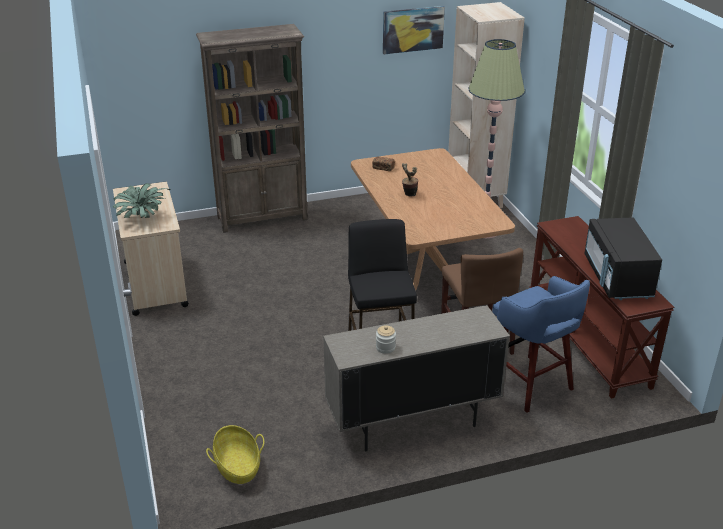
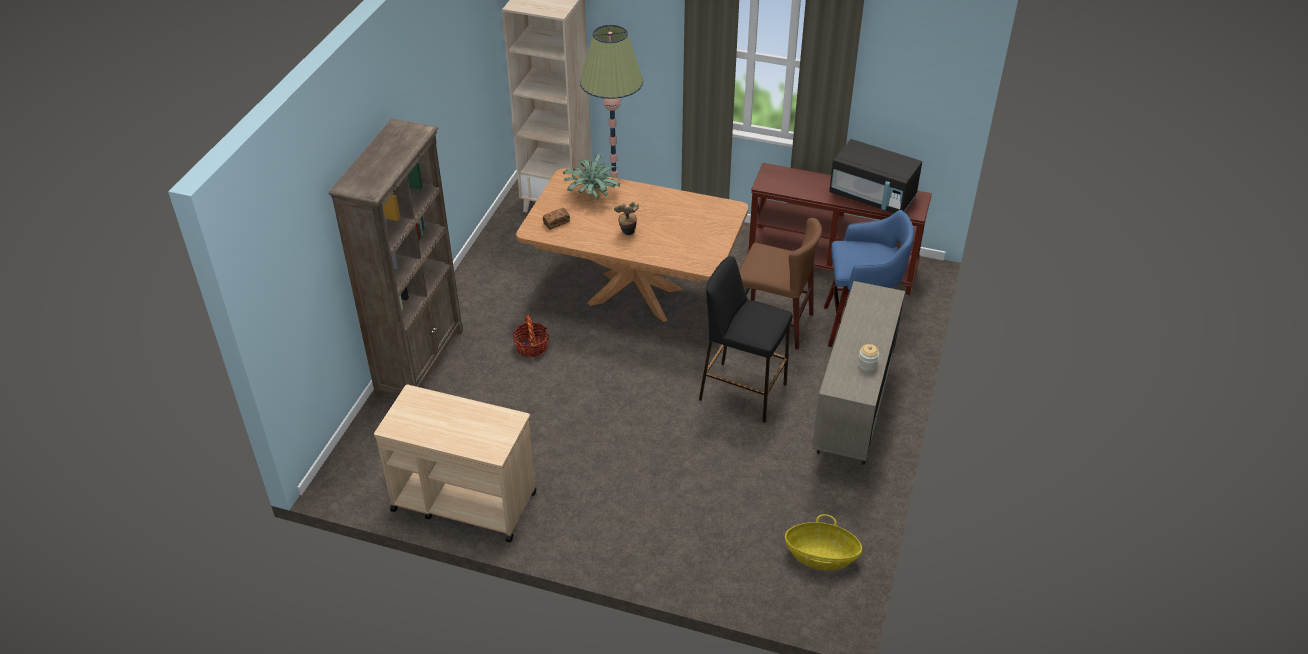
camera: 55 degrees left, 10 degrees up
potted plant [113,183,171,218] -> potted plant moved to [563,153,621,199]
picture [383,6,445,54] -> none
none -> basket [512,315,549,357]

